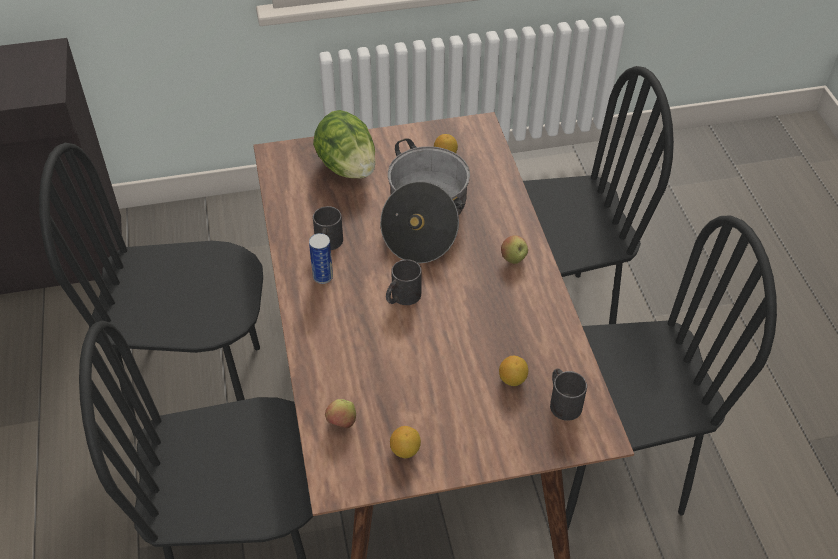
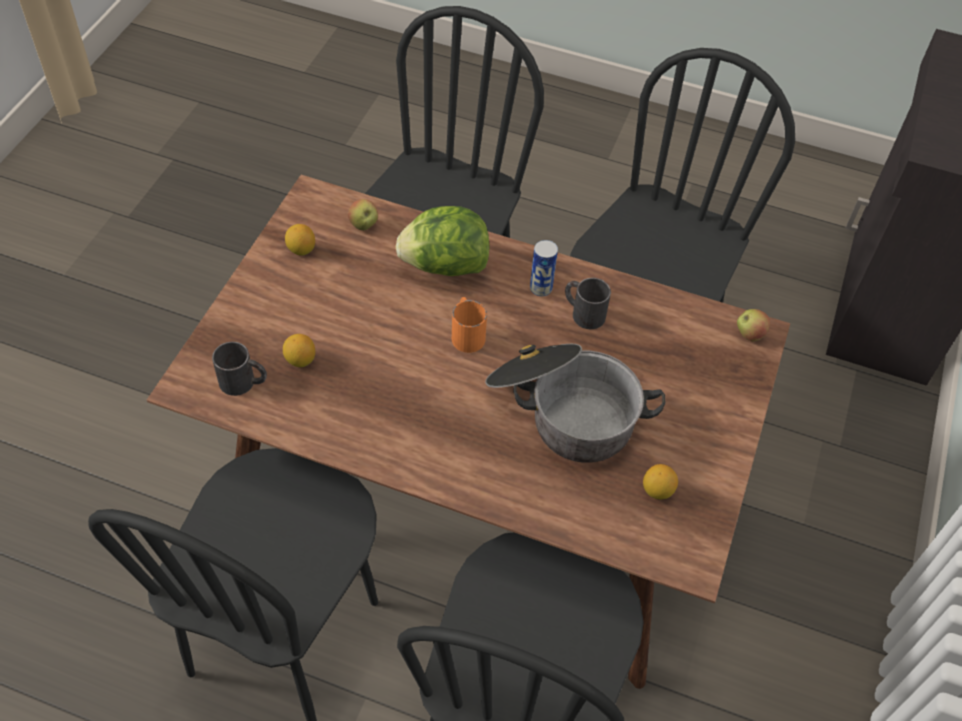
camera: 120 degrees right, 5 degrees up
lettuce [313,110,375,179] -> lettuce moved to [396,206,490,276]
black mug [386,259,422,305] -> orange mug [452,297,487,353]
apple [501,235,528,264] -> apple moved to [737,309,770,341]

